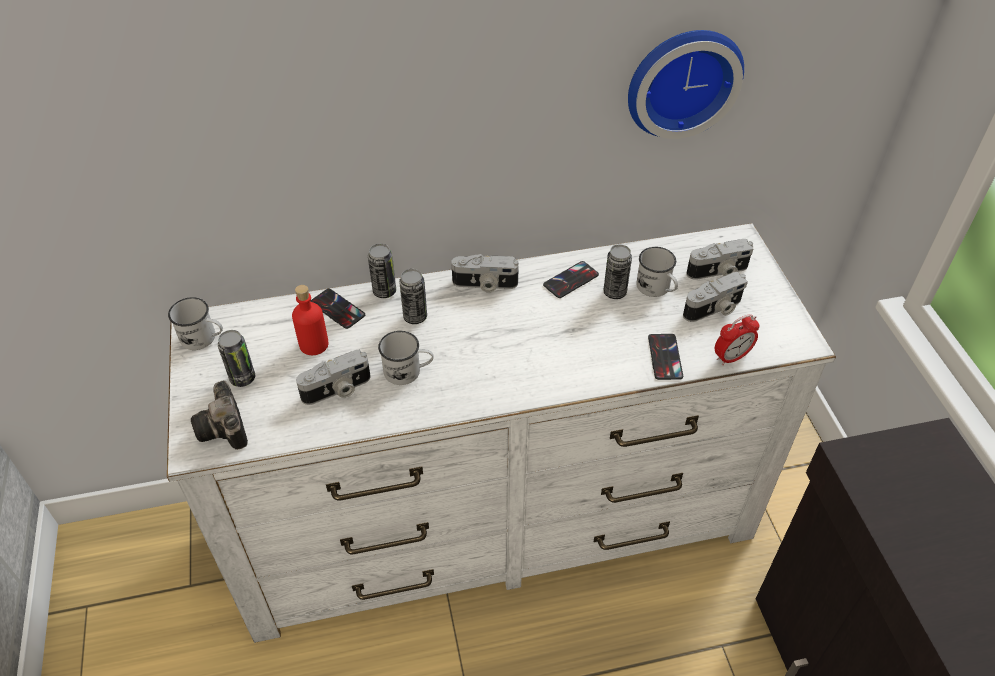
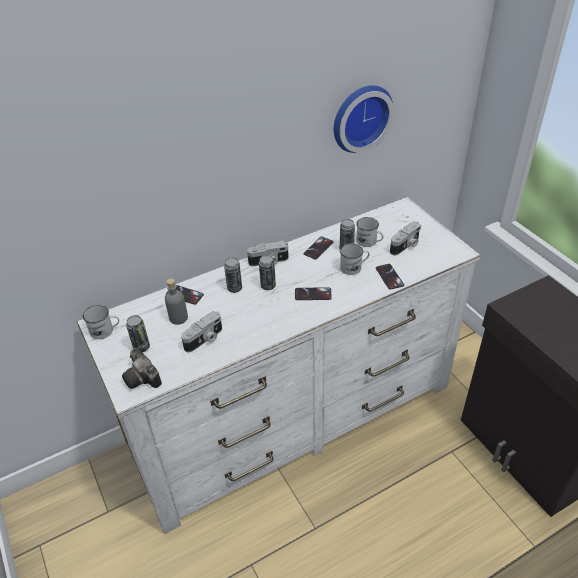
camera: 15 degrees left, 5 degrees down
red bottle [292,285,329,355] -> grey bottle [165,278,188,325]
can [368,244,396,298] -> can moved to [259,255,276,290]
white mug [378,331,433,385] -> white mug moved to [340,243,370,275]
camera [686,239,753,280] -> none
alarm clock [715,314,760,366] -> none
none -> phone [295,287,332,300]

